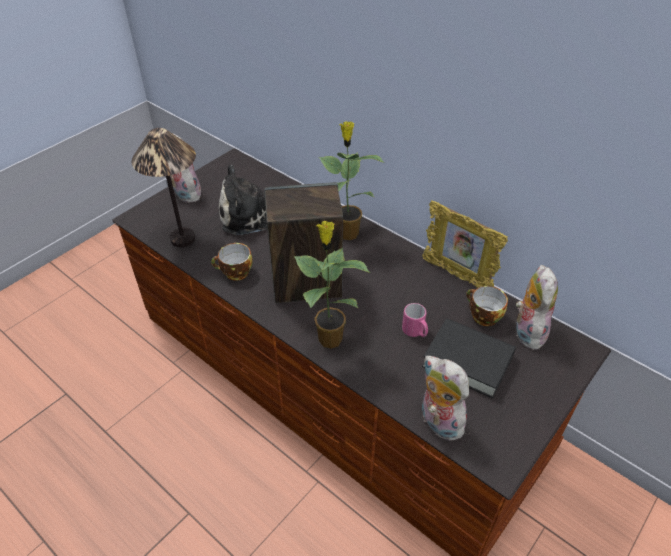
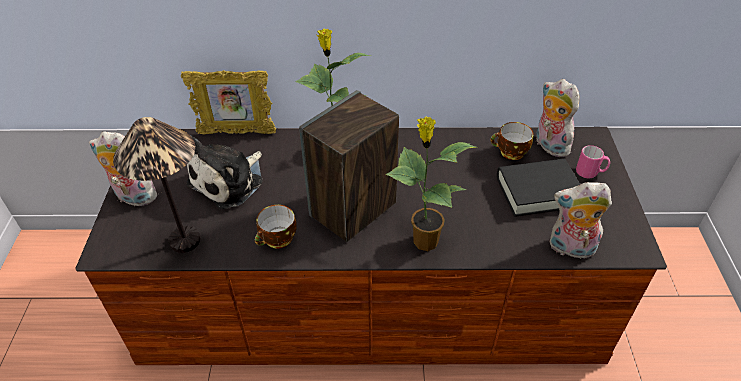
camera: 40 degrees left, 0 degrees up
pink mug [402,303,428,337] -> pink mug moved to [576,145,610,178]
picture frame [422,200,508,288] -> picture frame moved to [181,70,276,134]

